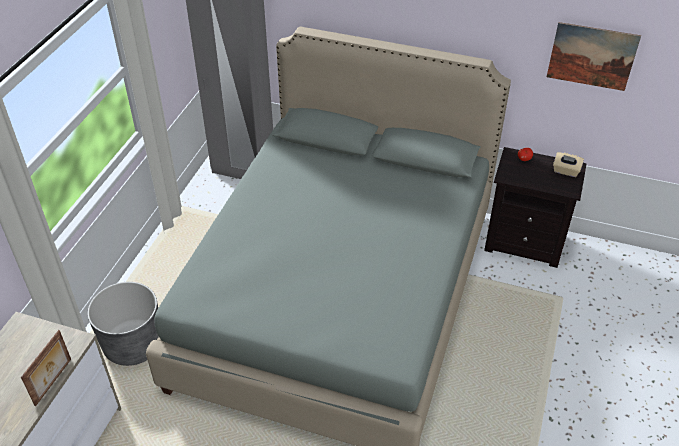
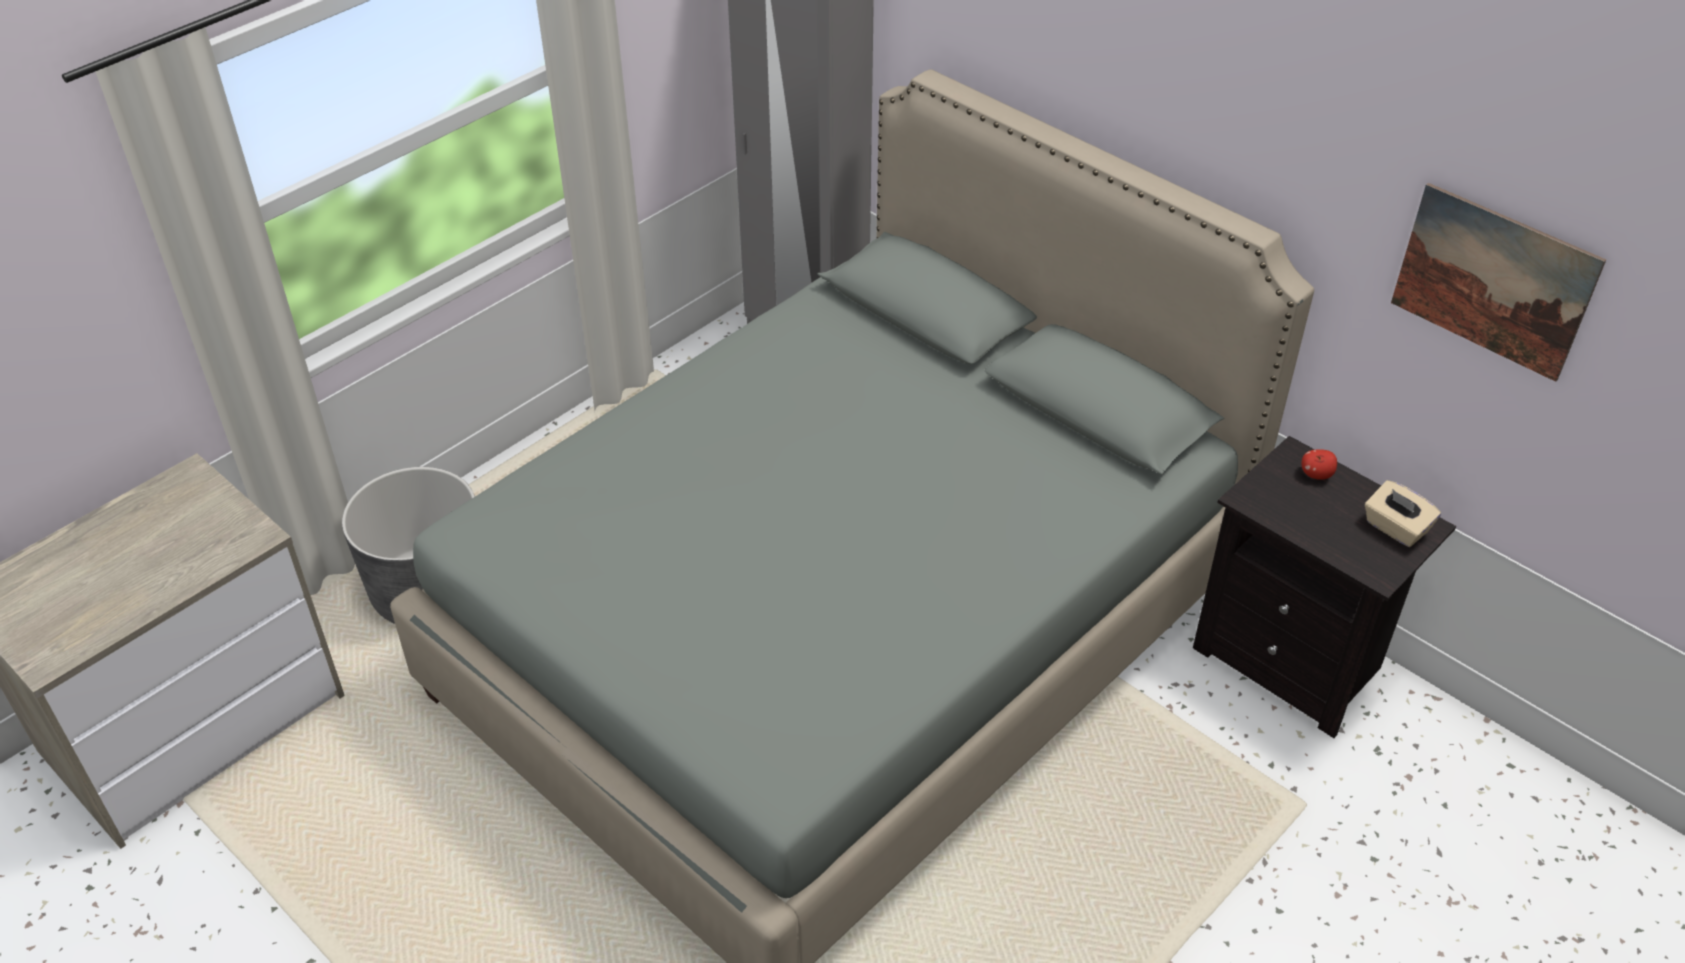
camera: 25 degrees right, 0 degrees up
picture frame [21,330,71,406] -> none

